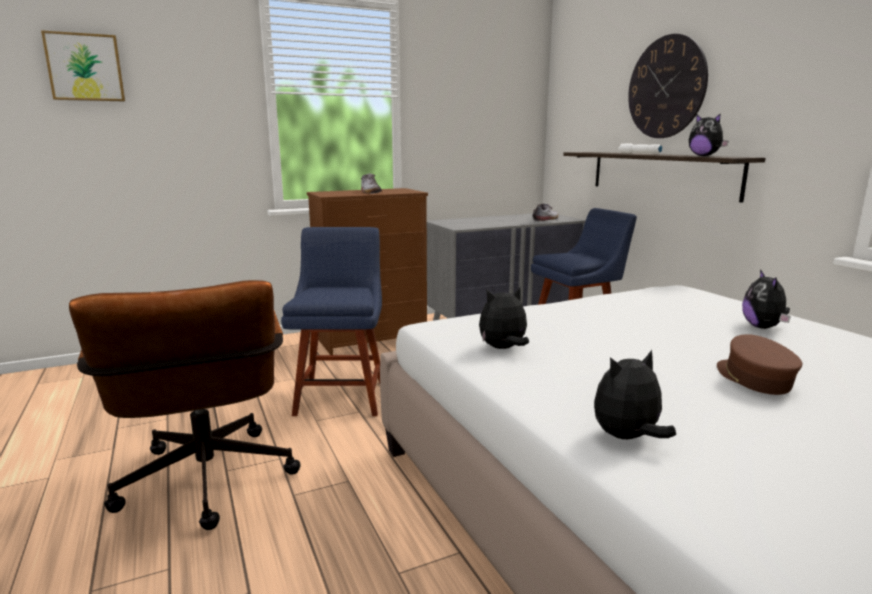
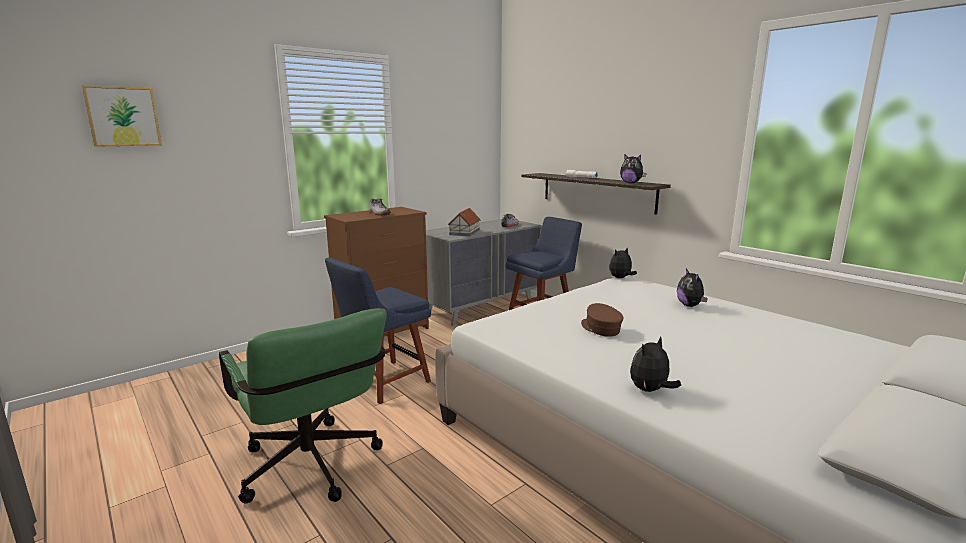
camera: 15 degrees left, 0 degrees up
brown office chair [69,280,301,530] -> green office chair [219,308,387,503]
blue chair [281,227,382,416] -> blue chair turned 120 degrees counterclockwise [325,258,431,404]
plush toy [479,287,529,349] -> plush toy moved to [609,247,637,278]
wall clock [628,34,708,138] -> none
brown cap [717,334,802,395] -> brown cap moved to [581,303,624,337]
none -> toy house [448,208,481,236]

